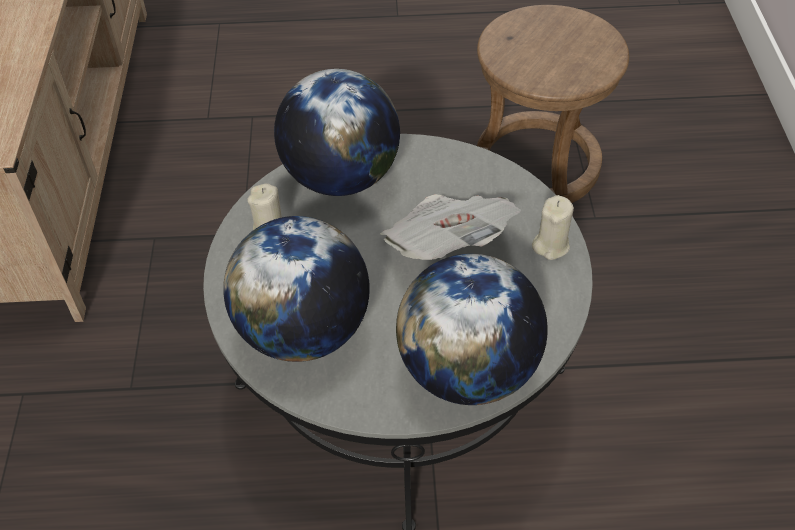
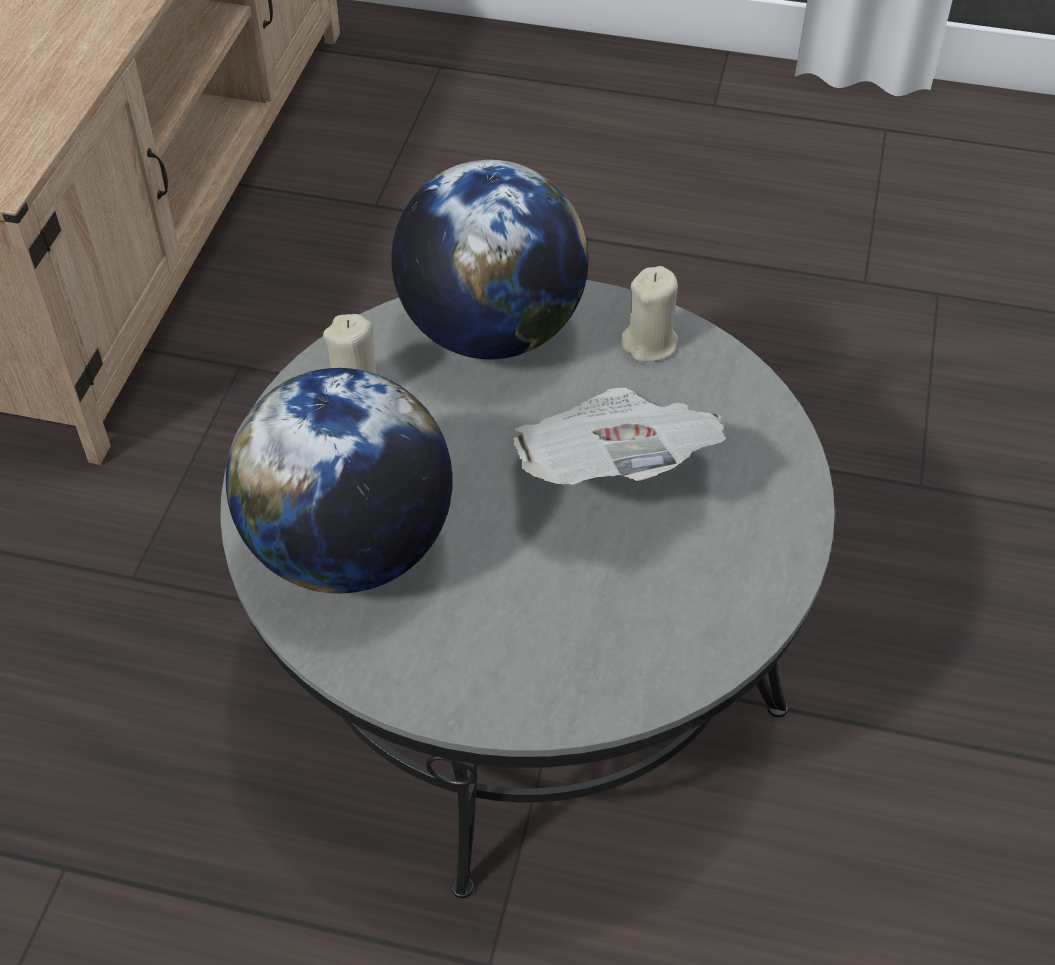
camera: 15 degrees right, 0 degrees up
globe [396,254,548,405] -> none
brown stool [477,5,629,203] -> none
beige candle [532,195,574,260] -> beige candle moved to [620,266,678,362]

